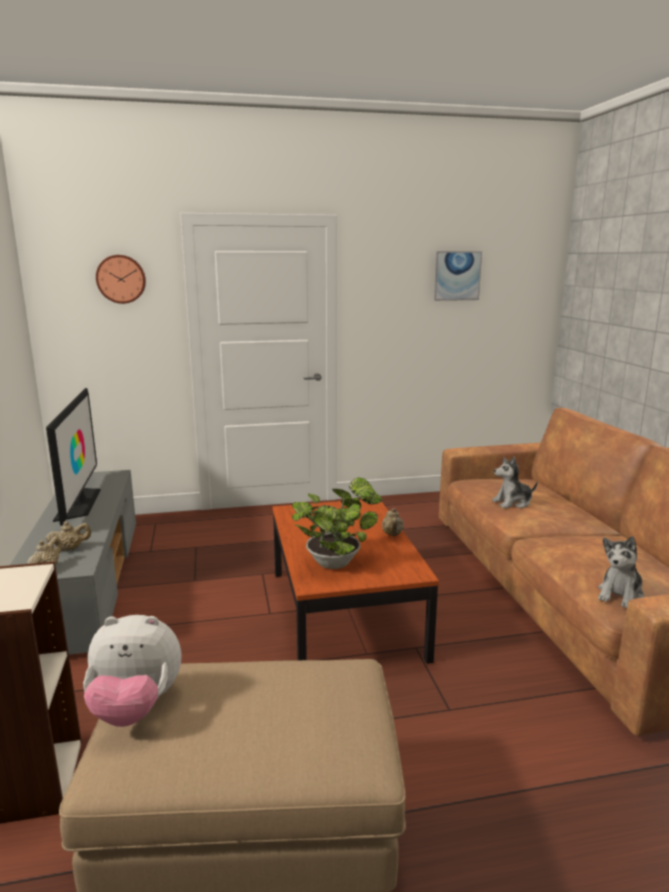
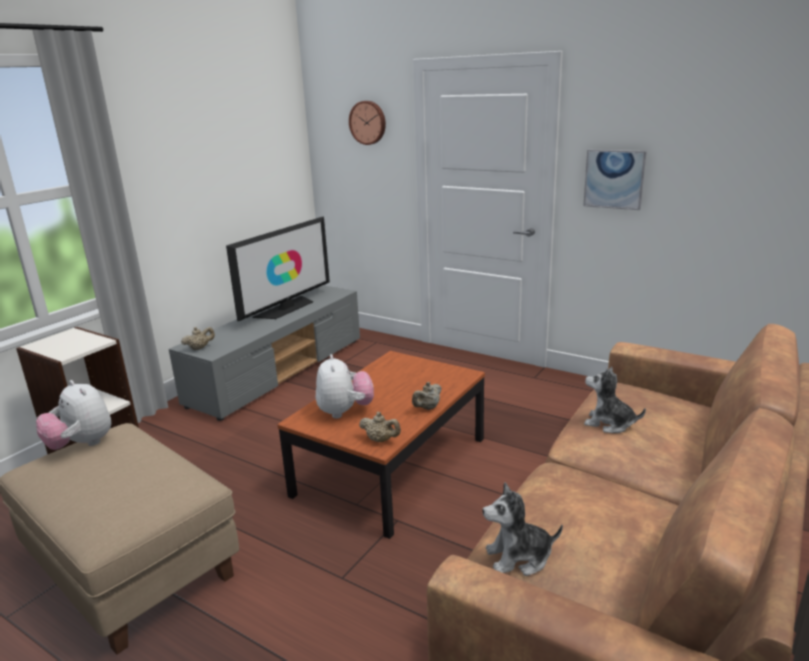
camera: 45 degrees right, 5 degrees up
beige teapot [45,521,91,551] -> beige teapot moved to [359,412,401,442]
potted plant [292,477,383,569] -> plush toy [316,354,374,419]
picture [434,251,482,301] -> picture moved to [583,150,647,210]

